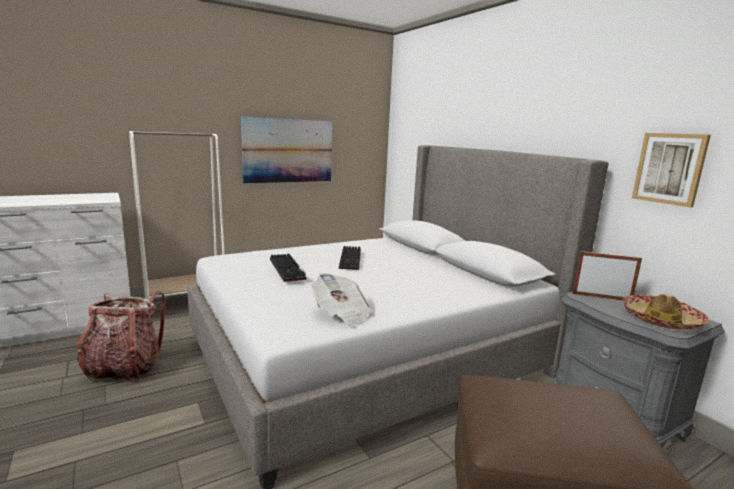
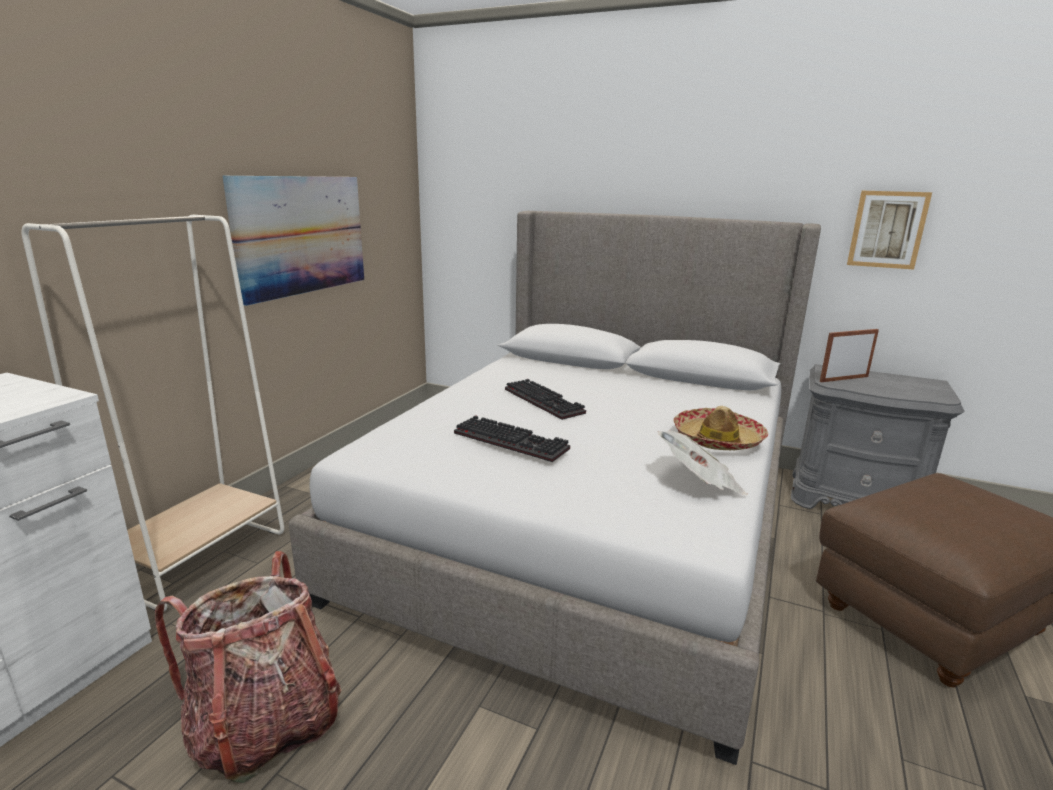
camera: 35 degrees left, 5 degrees up
hat [622,293,709,330] -> hat moved to [673,406,768,450]

